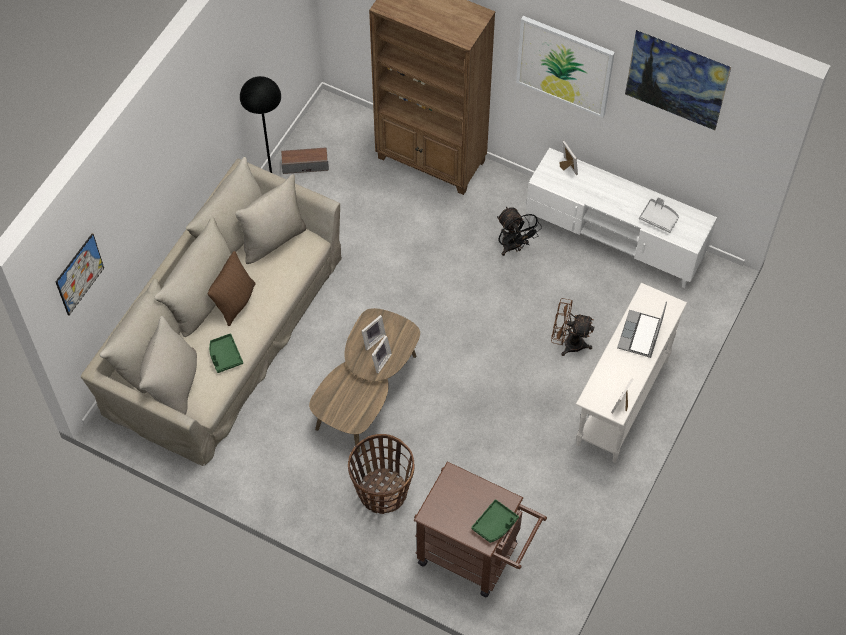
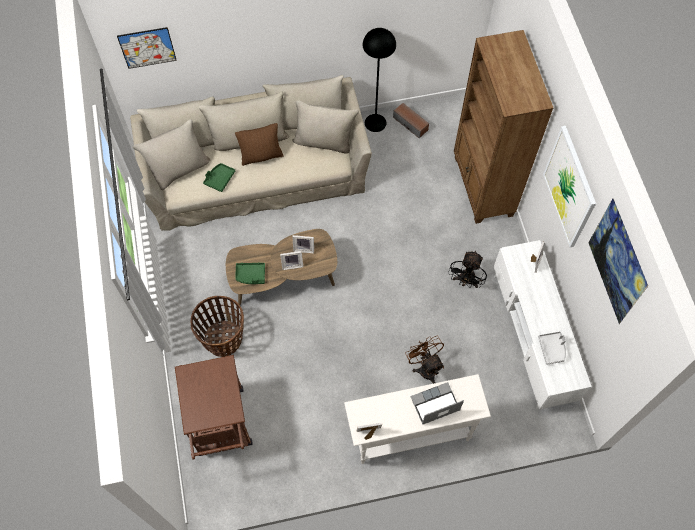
camera: 50 degrees right, 5 degrees up
green tray [471,499,519,543] -> green tray moved to [235,262,265,284]

